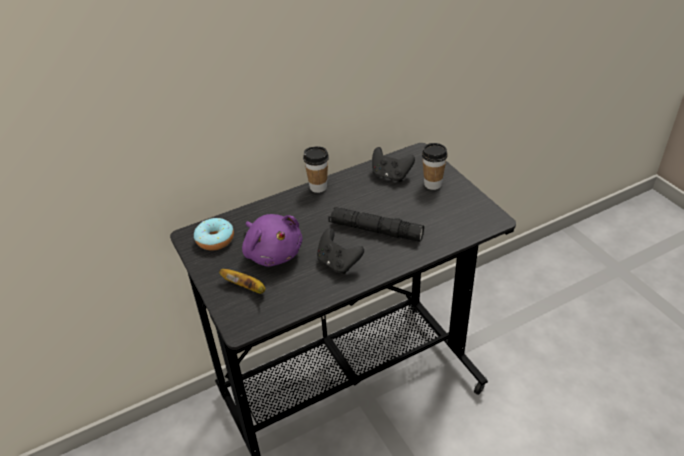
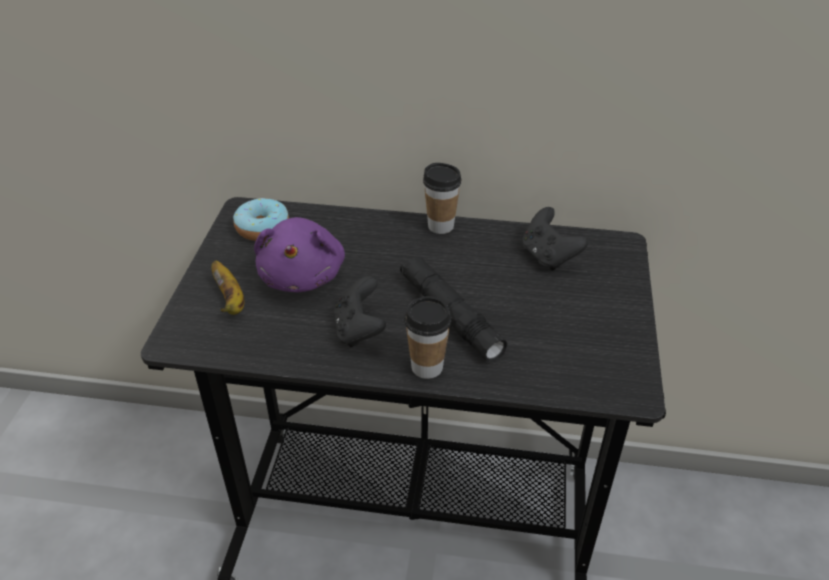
camera: 35 degrees right, 0 degrees up
cup [422,143,448,190] -> cup moved to [404,296,452,379]

